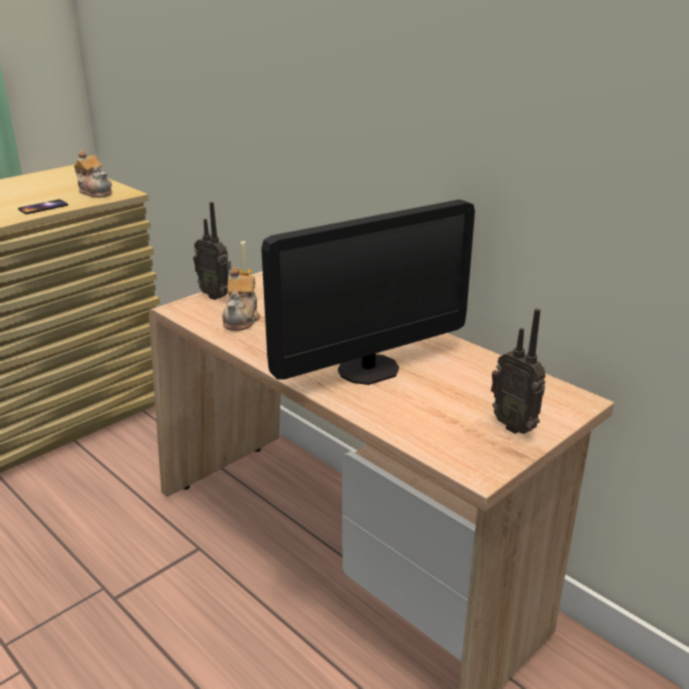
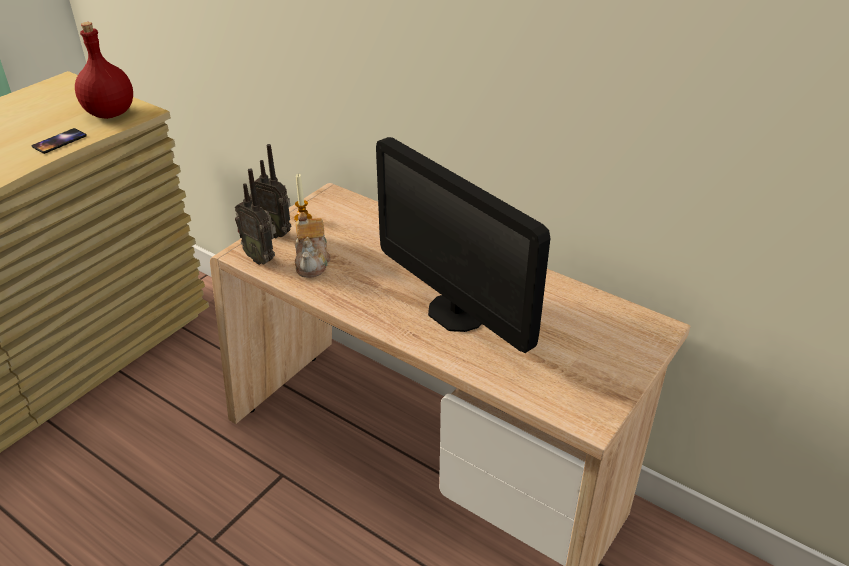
camera: 10 degrees left, 10 degrees up
teapot [74,150,112,198] -> red bottle [75,22,133,119]
monitor [261,200,475,385] -> monitor turned 90 degrees clockwise [376,137,550,353]
radio [491,309,546,434] -> radio moved to [235,168,276,265]

